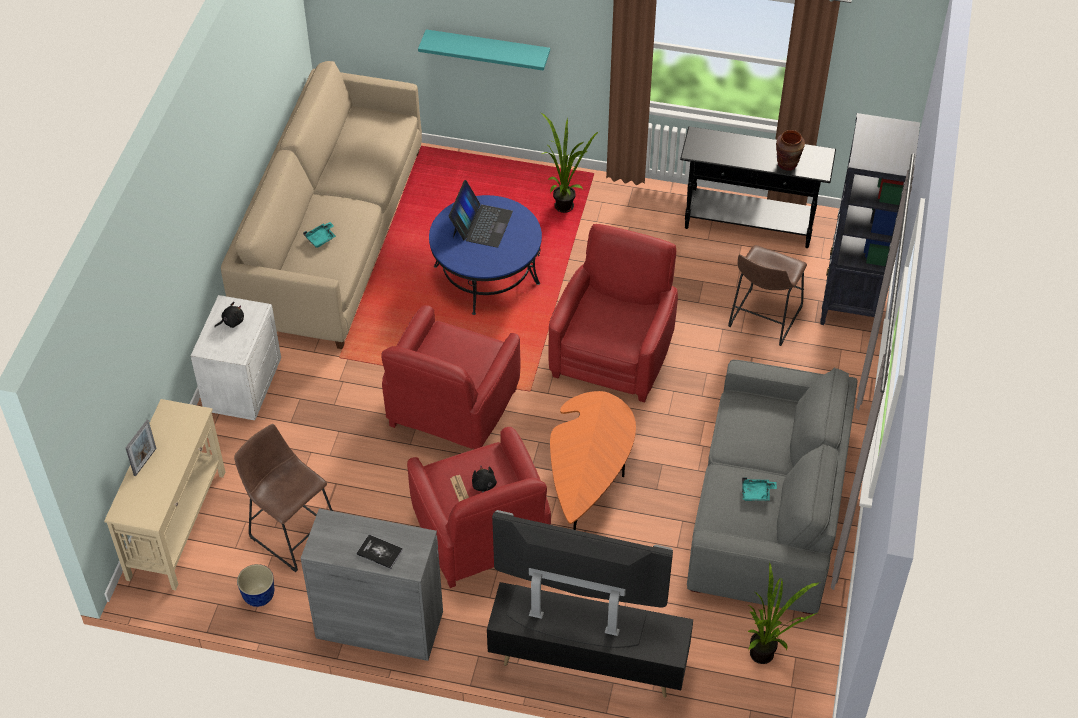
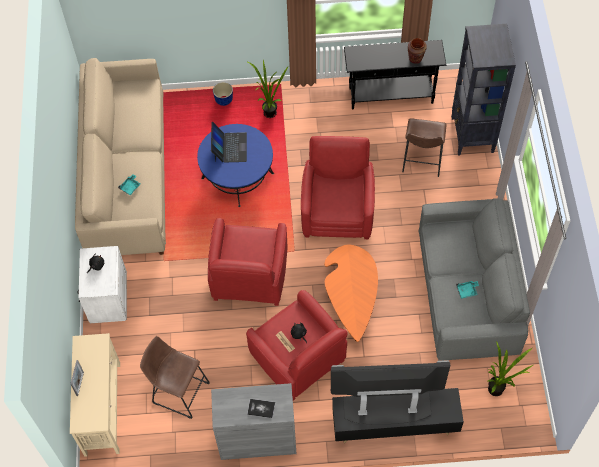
camera: 15 degrees left, 10 degrees up
planter [237,564,274,607] -> planter moved to [213,82,233,106]
turquoise shelf [418,29,550,71] -> none

